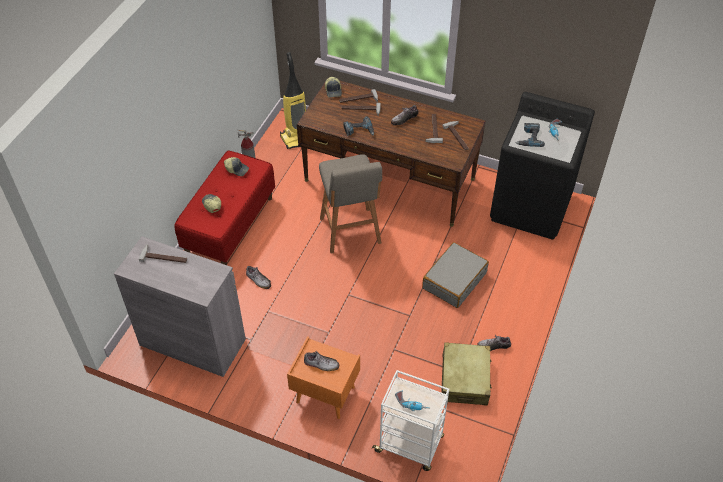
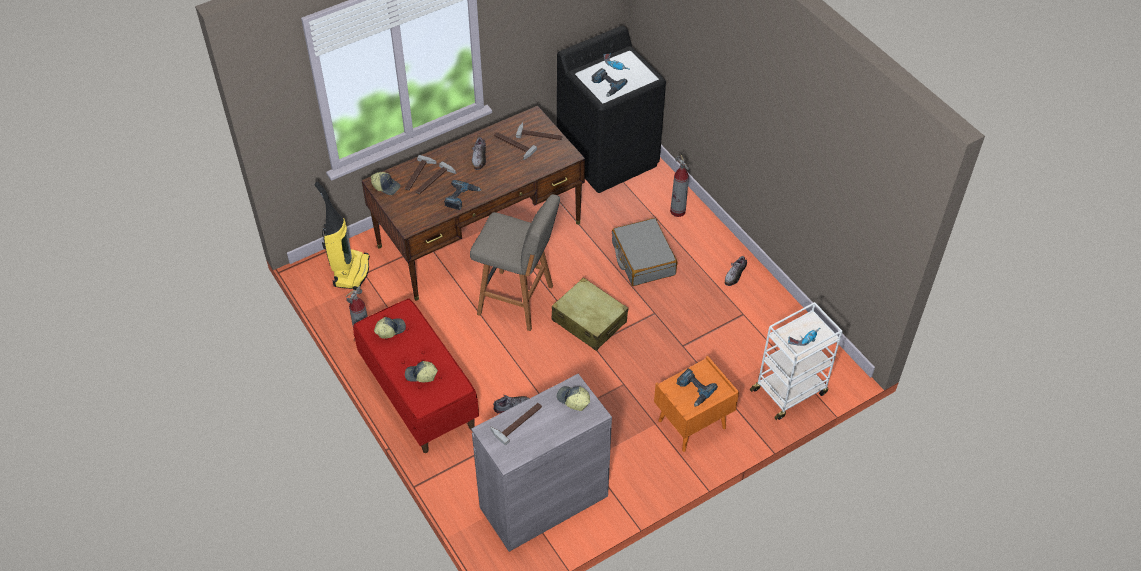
camera: 55 degrees left, 0 degrees up
shoe [304,351,339,371] -> power drill [677,368,718,407]
beige suitcase [442,342,492,406] -> beige suitcase moved to [551,277,628,351]
none -> cap [557,386,590,411]
none -> fire extinguisher [670,154,689,217]

